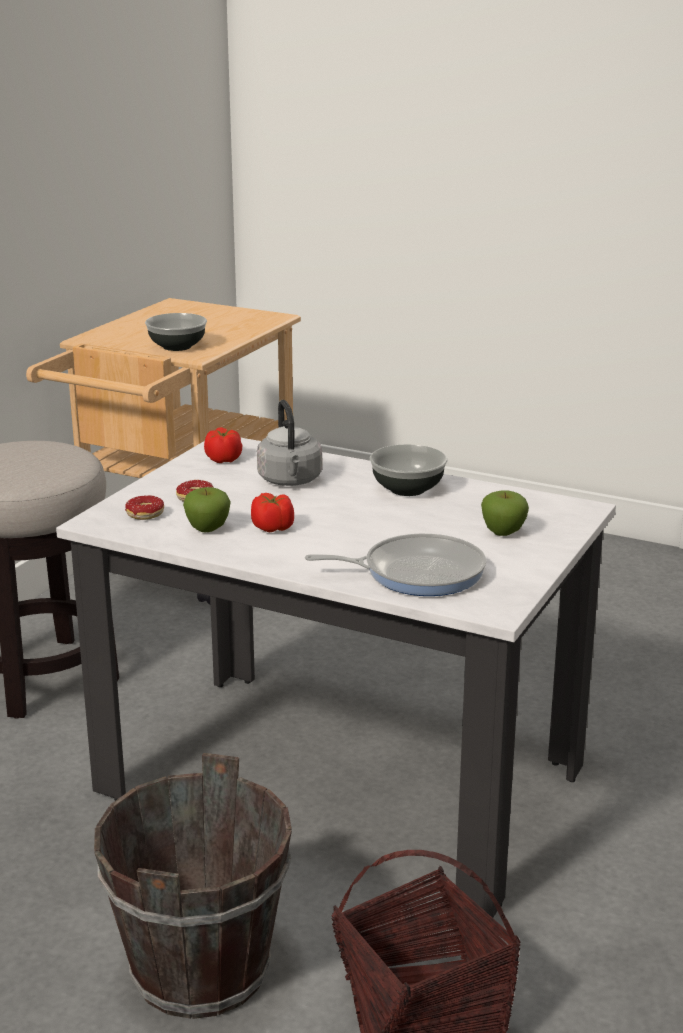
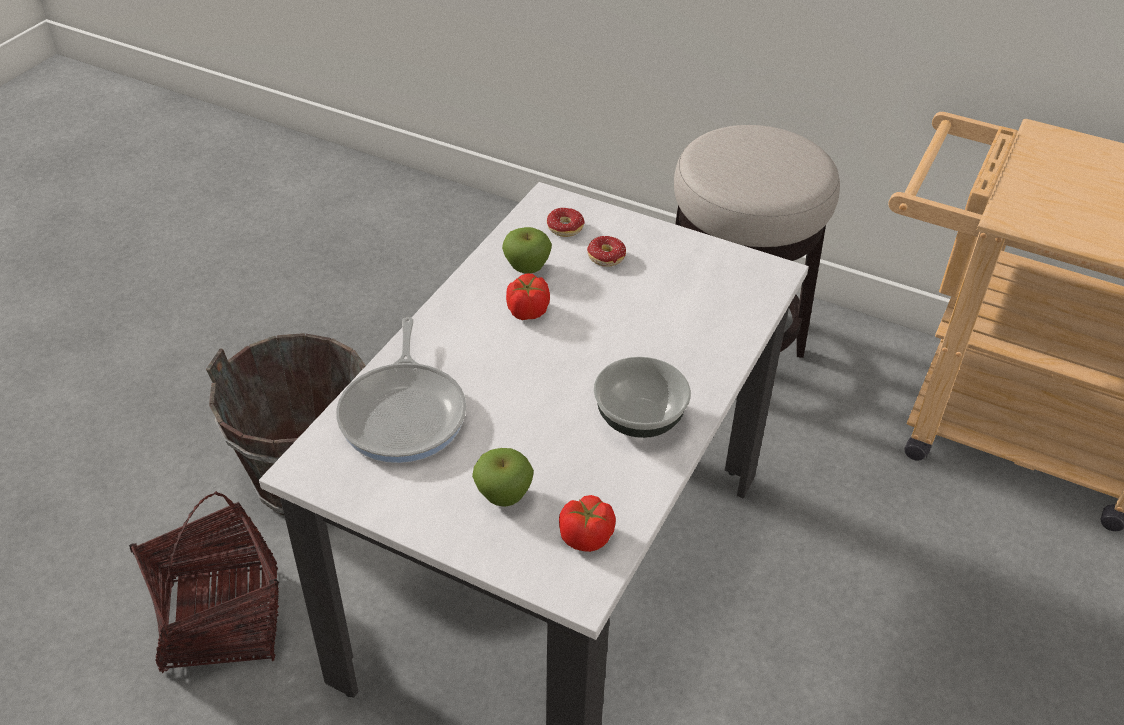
camera: 90 degrees right, 20 degrees up
bowl [145,313,207,351] -> none
tomato [204,427,242,463] -> tomato moved to [559,495,616,552]
grey kettle [257,400,322,486] -> none

